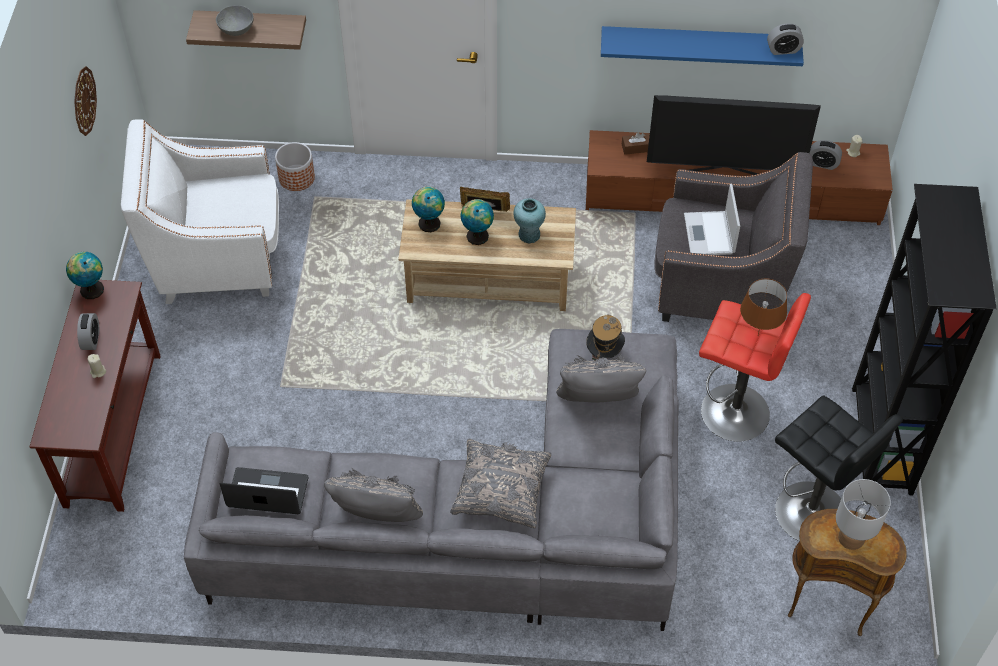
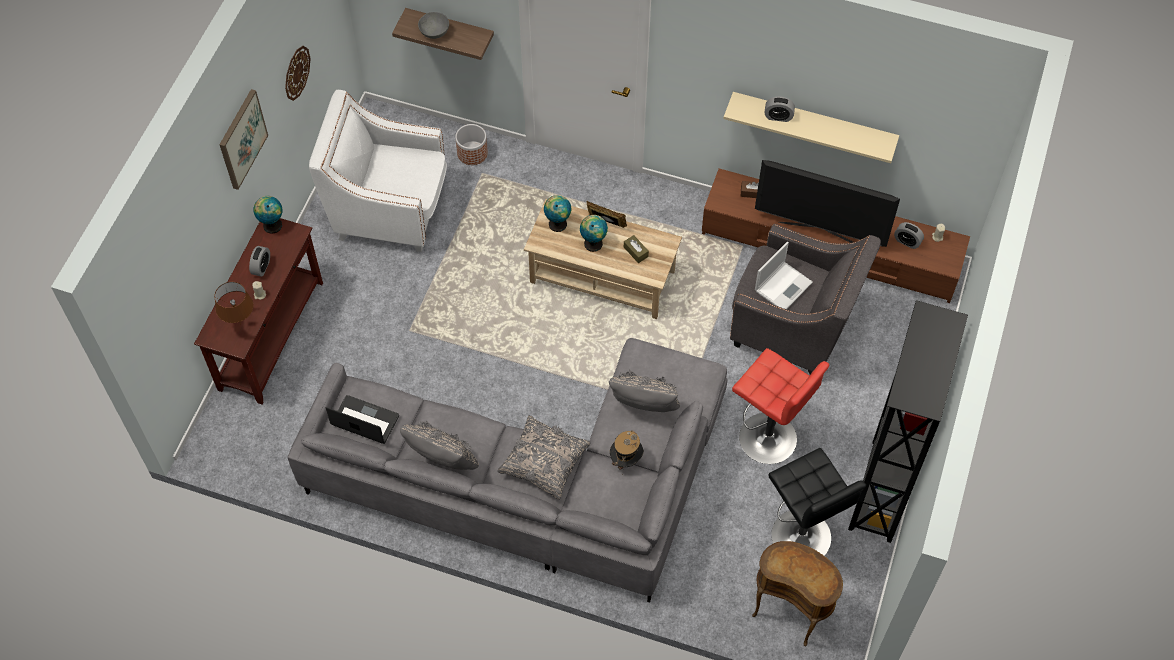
camera: 15 degrees right, 5 degrees up
turquoise vase [513,198,546,243] -> brown tissue box [624,235,649,263]
hat [586,315,625,361] -> hat moved to [610,430,644,475]
blue shelf [601,26,804,66] -> beige shelf [723,92,899,163]
laptop [684,184,740,255] -> laptop turned 150 degrees counterclockwise [755,242,813,309]
brown table lamp [740,279,787,335] -> brown table lamp moved to [214,282,253,325]
alarm clock [767,23,804,55] -> alarm clock moved to [765,97,795,122]
grey table lamp [836,479,891,550] -> none
none -> picture [219,89,268,190]

